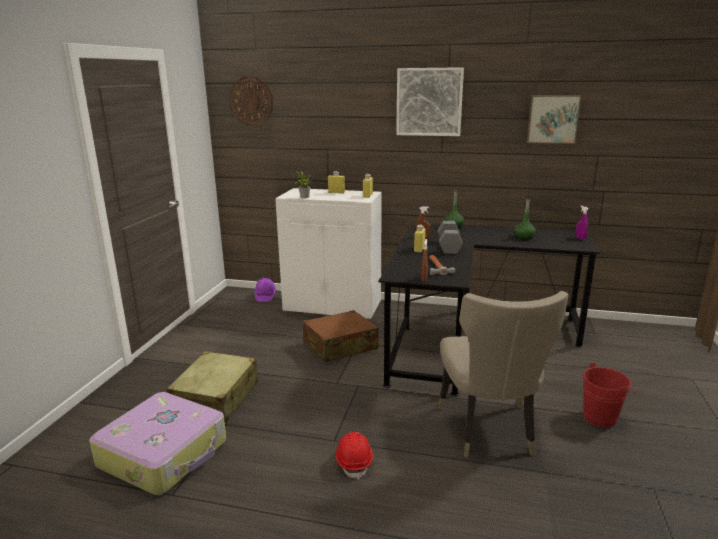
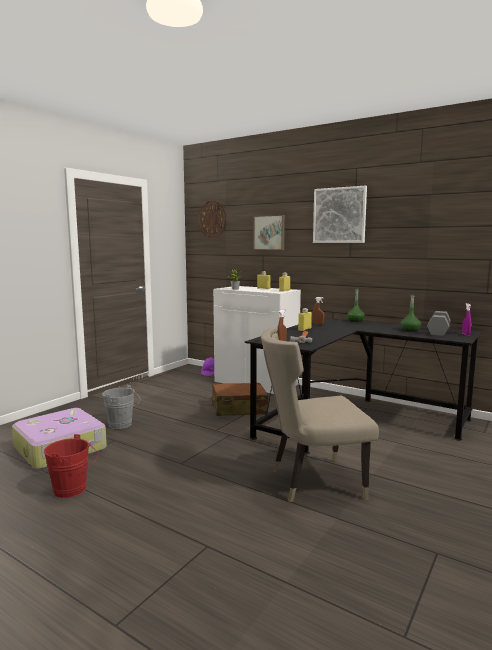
camera: 20 degrees right, 10 degrees down
beige suitcase [167,351,258,423] -> grey bucket [102,385,140,429]
red hard hat [335,432,373,480] -> none
grey dumbbell [438,221,463,254] -> grey dumbbell moved to [427,311,451,336]
beige chair [438,291,569,458] -> beige chair turned 60 degrees clockwise [261,327,379,502]
picture [527,95,582,144] -> picture moved to [253,215,285,250]
red bucket [583,363,638,428] -> red bucket moved to [44,434,98,498]

